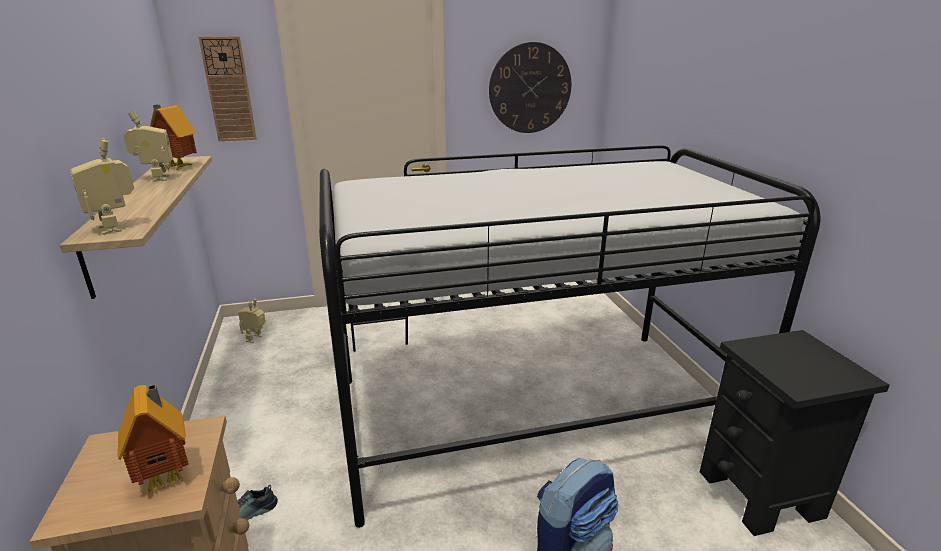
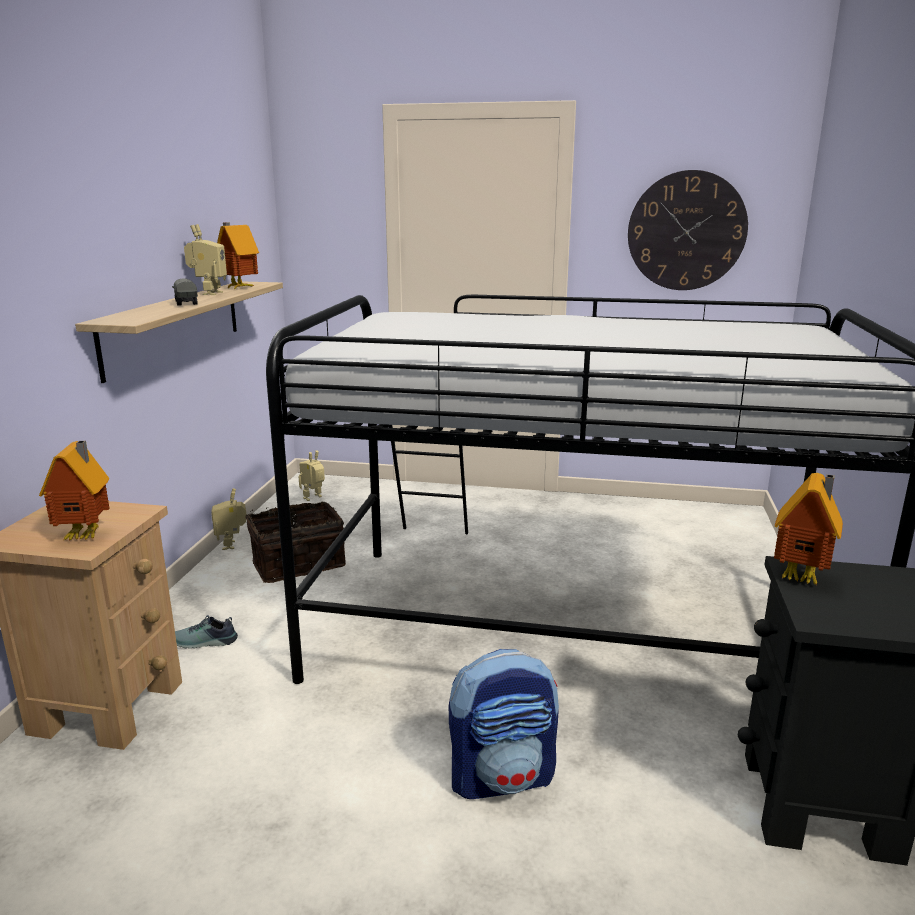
camera: 25 degrees right, 5 degrees down
toy robot [70,138,134,235] -> toy robot moved to [211,488,246,550]
wall clock [198,36,257,141] -> none
none -> toy truck [172,278,198,306]
none -> basket [245,502,346,583]
none -> toy house [774,473,843,585]

